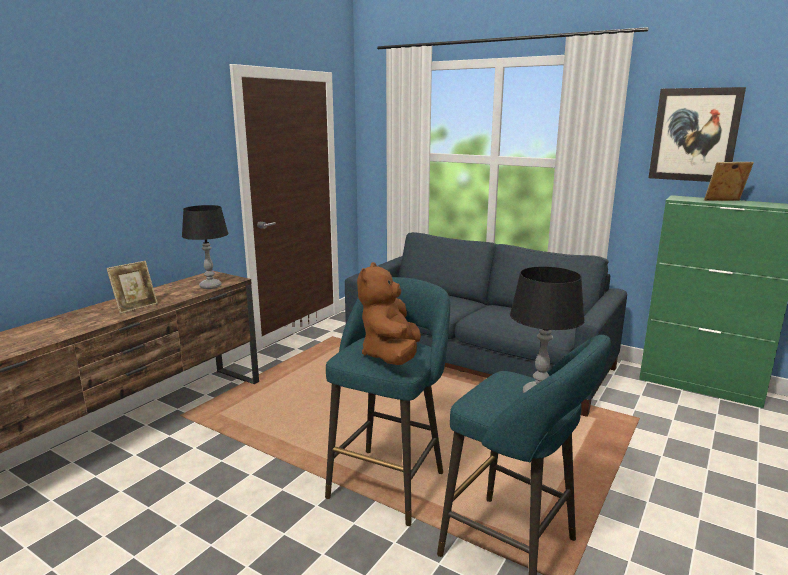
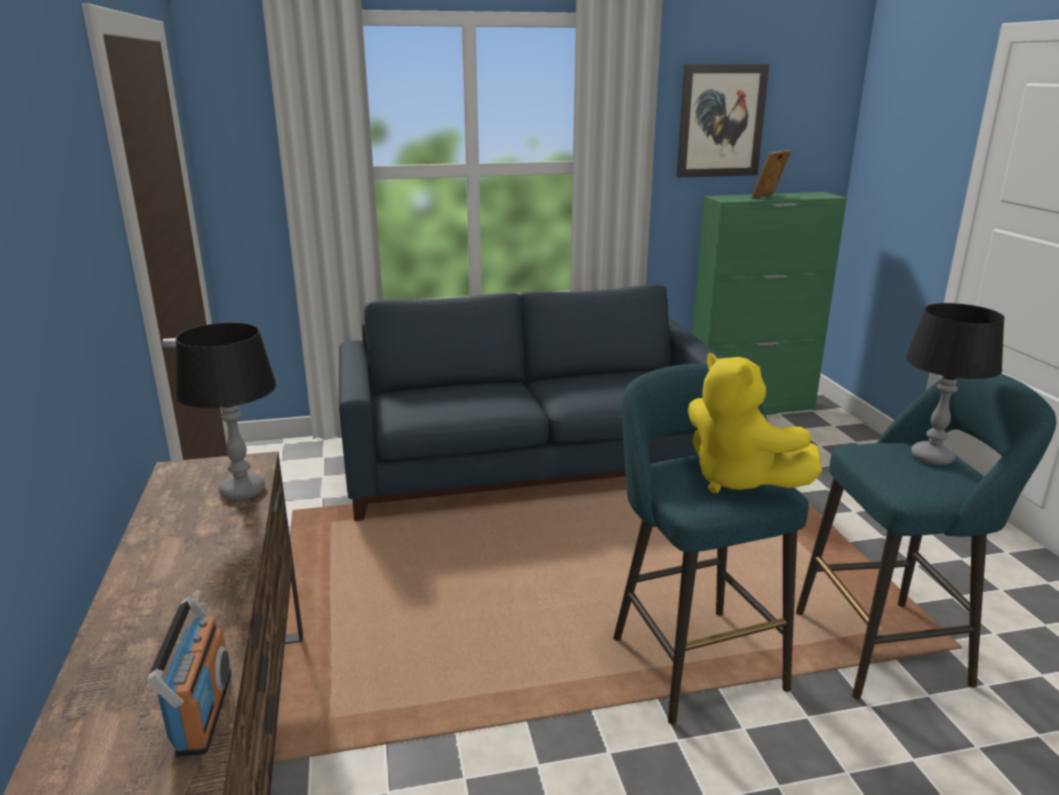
camera: 45 degrees left, 5 degrees up
picture frame [106,261,158,314] -> none
brown plush toy [357,262,421,365] -> yellow plush toy [688,353,822,493]
none -> radio [147,597,231,757]

